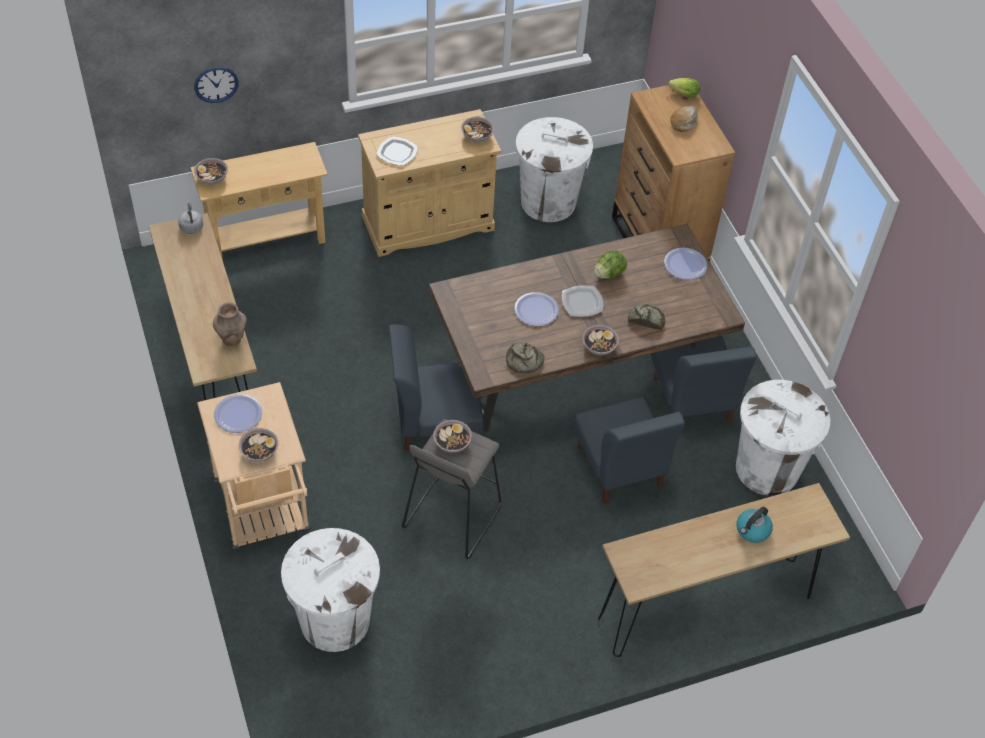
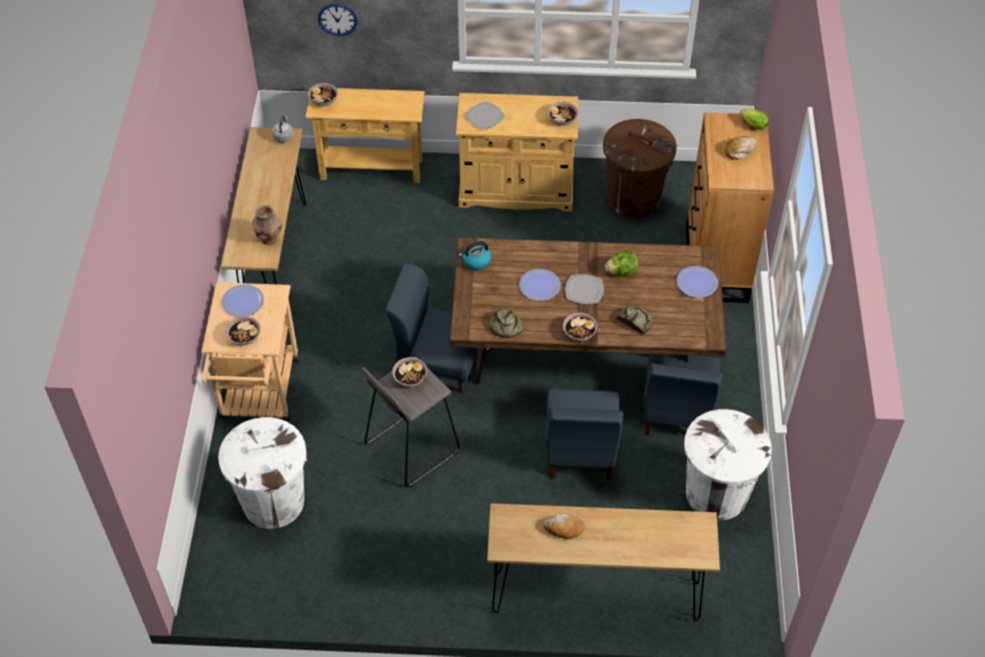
camera: 25 degrees right, 0 degrees up
white trash can [516,117,593,222] -> brown trash can [603,119,677,218]
kettle [736,507,773,543] -> kettle moved to [458,241,492,270]
none -> bread [542,513,585,539]

